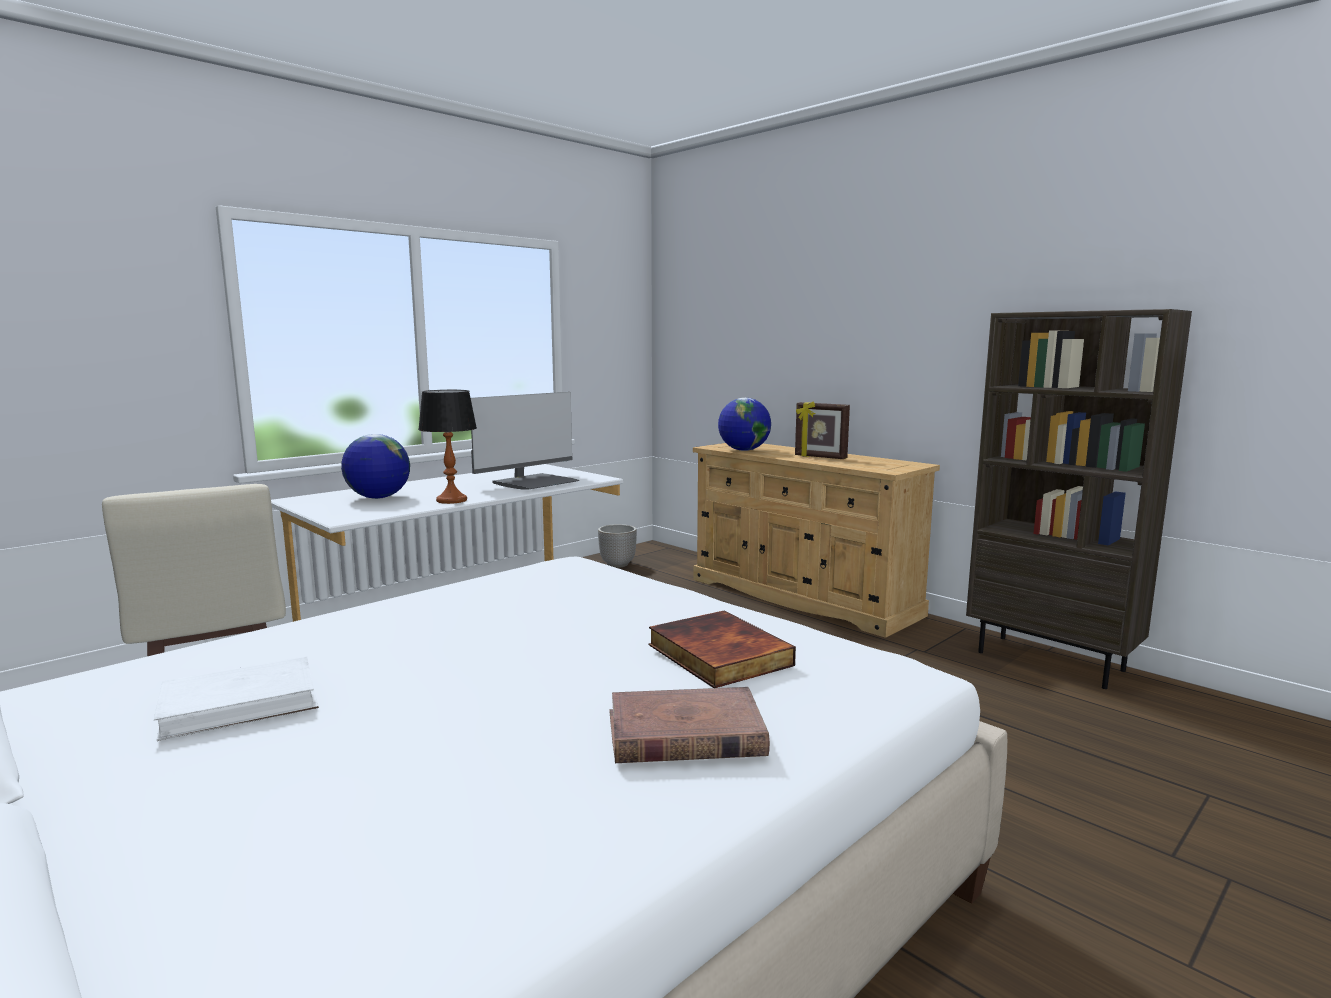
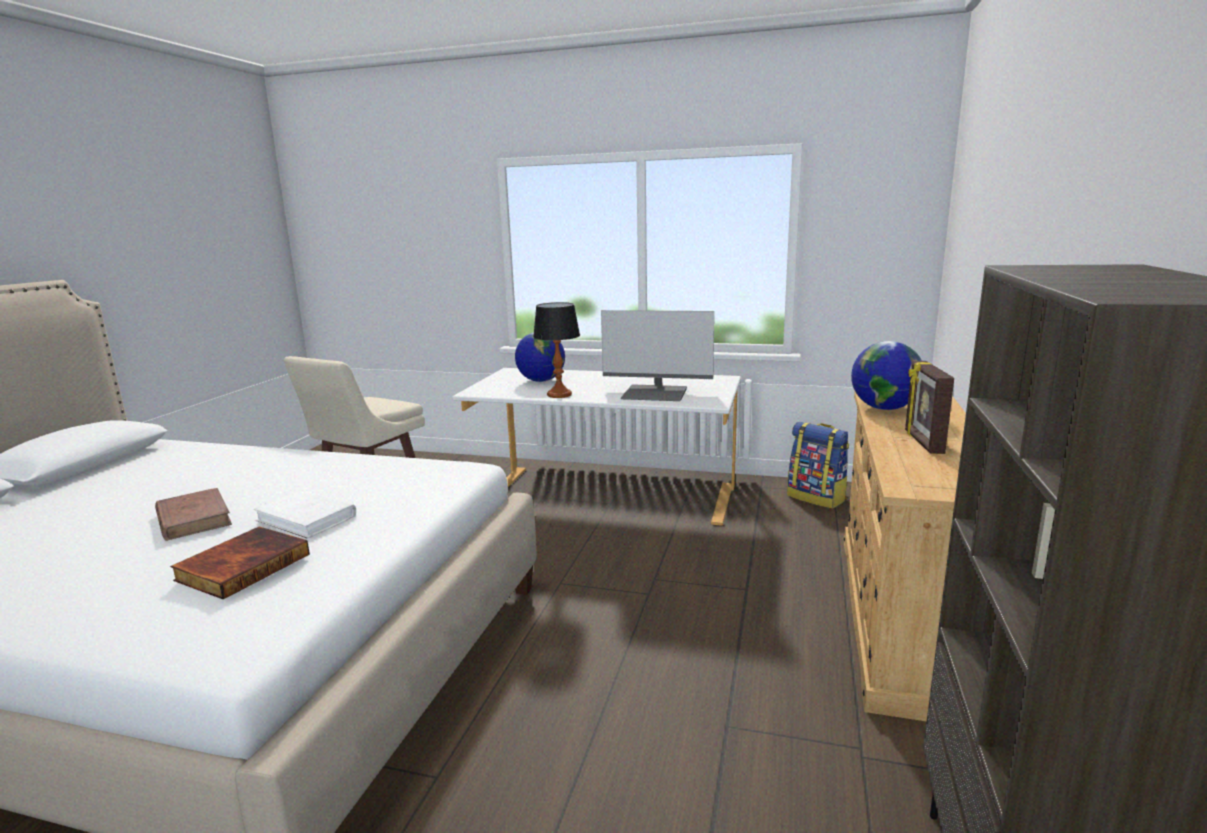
camera: 60 degrees right, 5 degrees up
white book [154,656,319,741] -> white book moved to [253,490,356,539]
planter [598,524,637,568] -> backpack [787,422,849,509]
brown book [609,687,770,763] -> brown book moved to [155,488,232,541]

